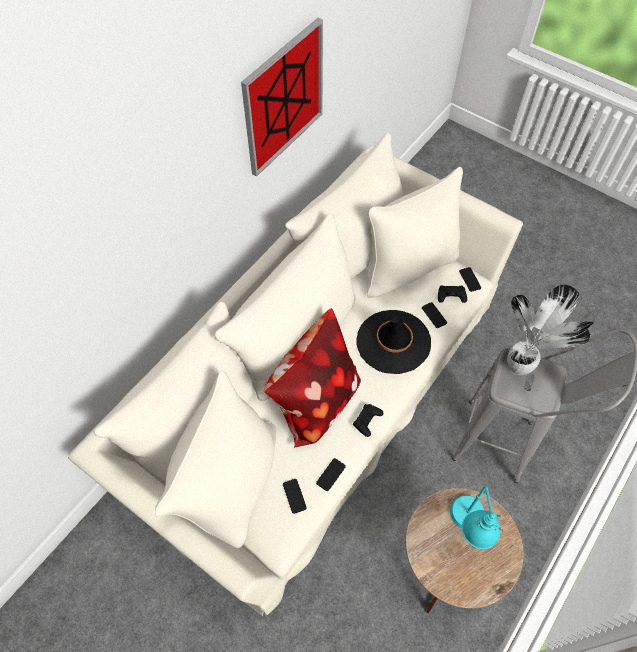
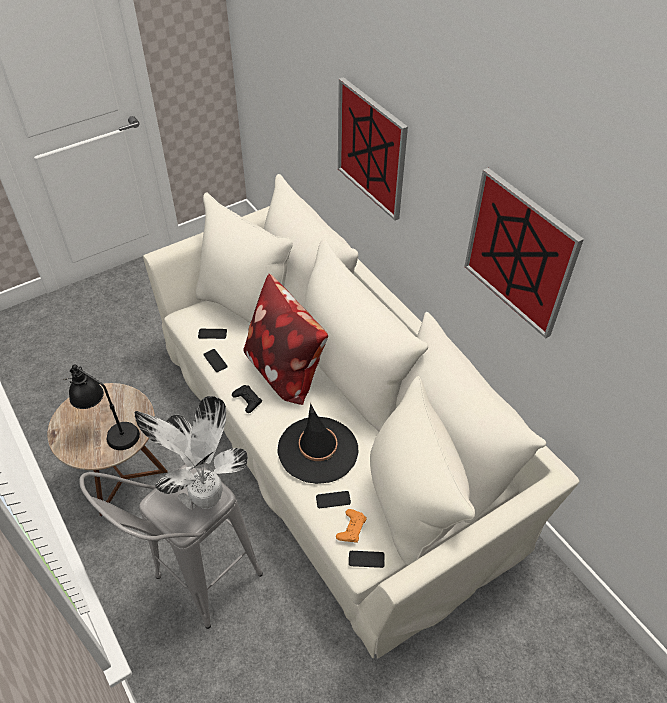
camera: 110 degrees right, 10 degrees down
black game controller [438,285,467,303] -> orange game controller [336,509,367,543]
turquoise table lamp [450,485,503,549] -> black table lamp [63,365,140,450]
none -> picture [338,77,408,220]

